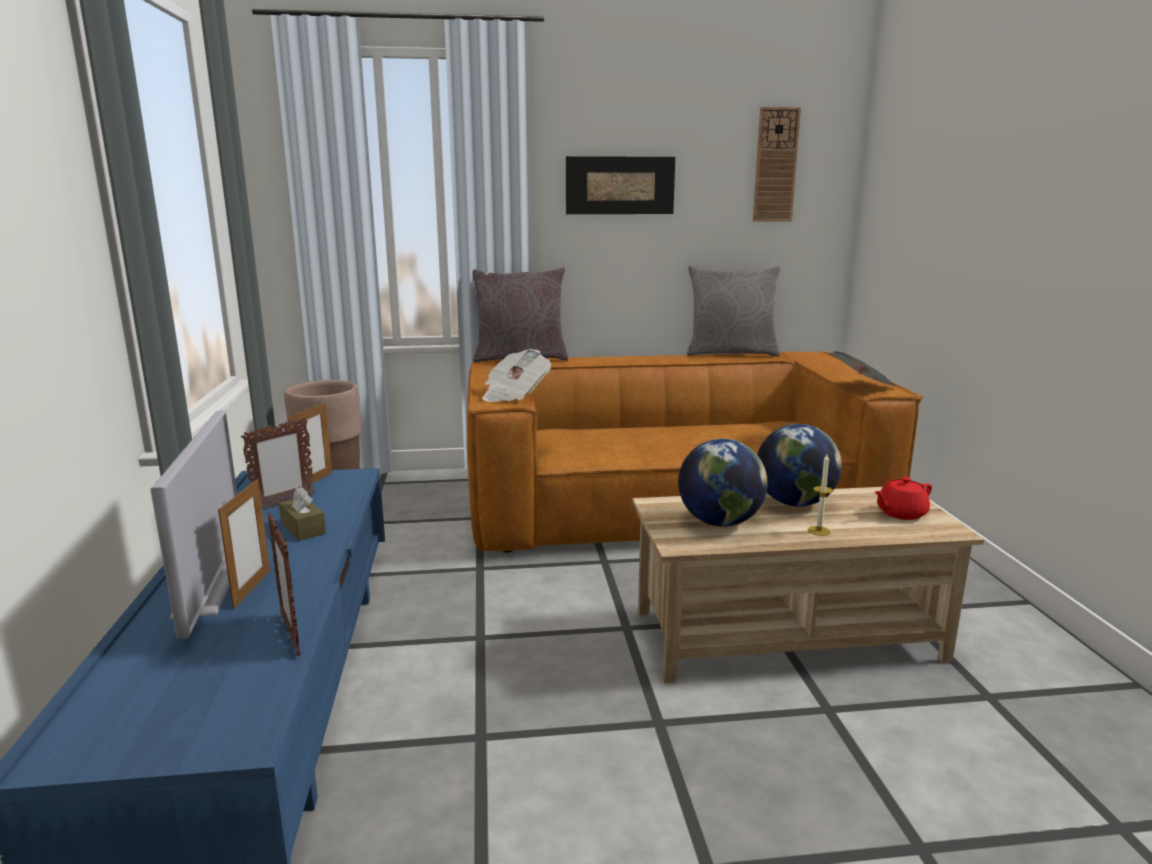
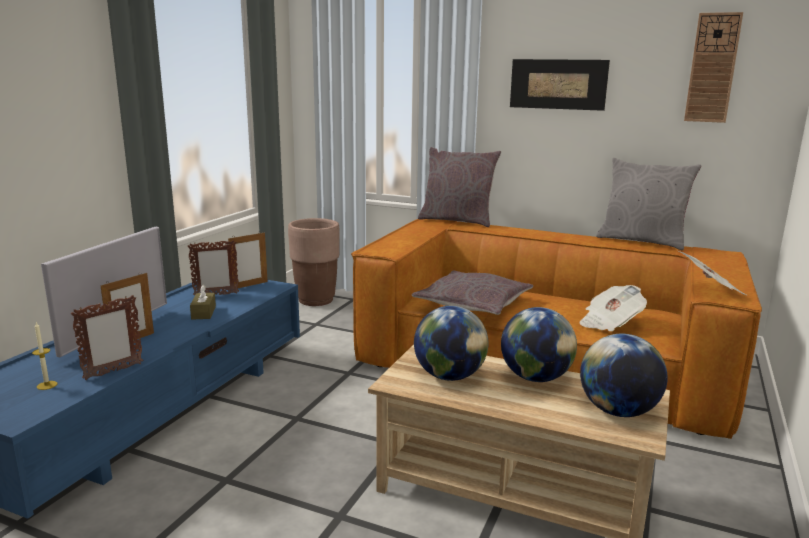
camera: 30 degrees right, 0 degrees up
picture frame [268,513,301,656] -> picture frame turned 135 degrees counterclockwise [71,295,143,380]
newspaper [482,349,551,402] -> newspaper moved to [579,285,647,331]
candle [808,454,833,536] -> candle moved to [32,322,57,390]
red teapot [874,477,932,520] -> globe [580,334,668,417]
none -> grey pillow [412,270,533,315]

